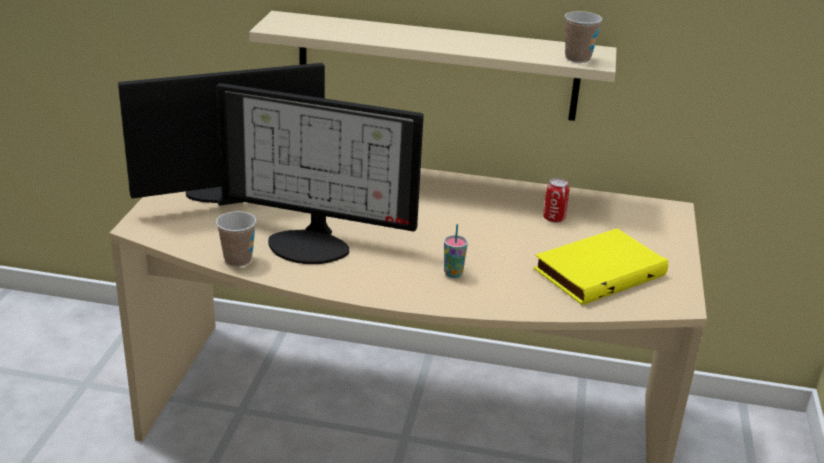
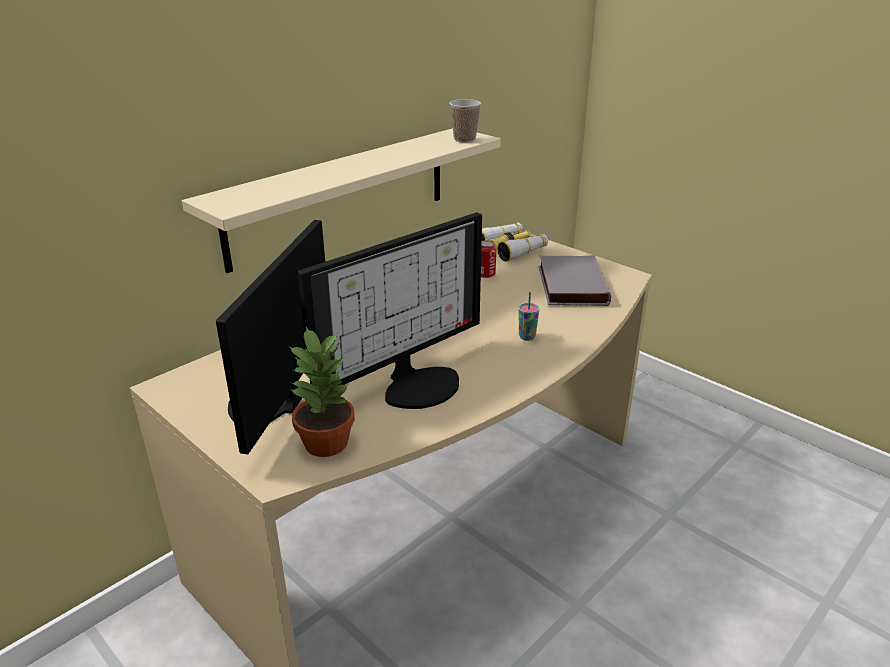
camera: 55 degrees left, 0 degrees up
cup [216,211,256,267] -> none
yellow book [533,228,668,305] -> grey book [539,255,611,306]
none -> potted plant [288,327,355,457]
none -> binoculars [482,222,548,262]

